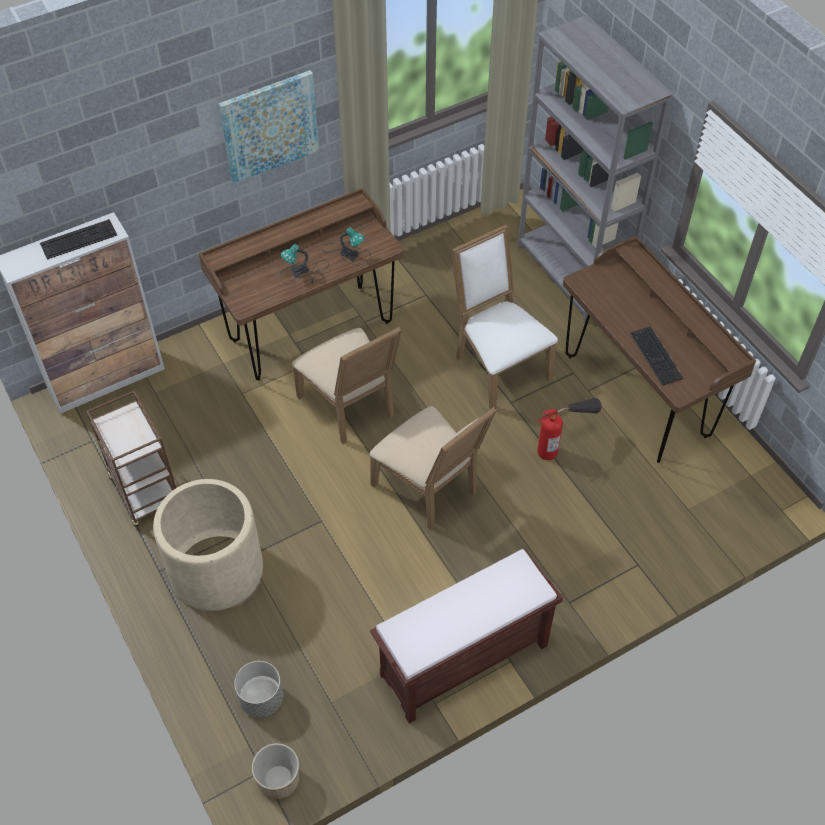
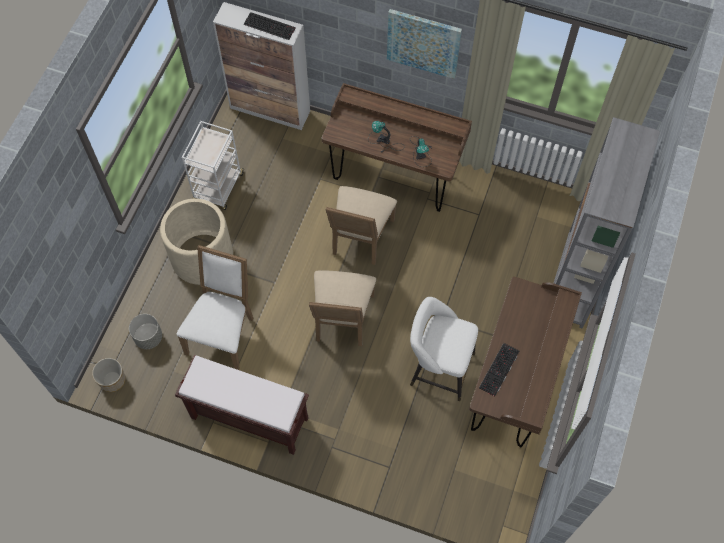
camera: 50 degrees right, 10 degrees up
brown cart [86,390,176,527] -> white cart [182,121,244,210]
white chair [452,225,558,409] -> white chair moved to [176,245,253,370]
fire extinguisher [537,398,602,460] -> white stool [410,297,478,401]

